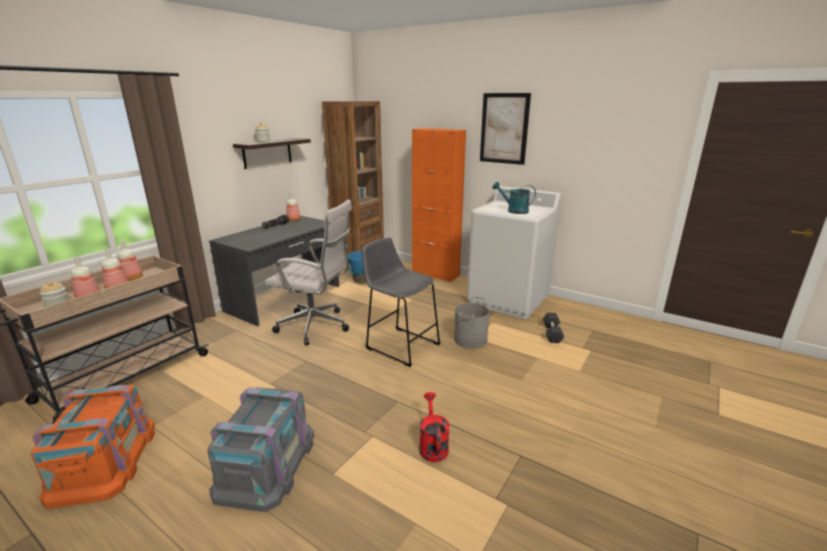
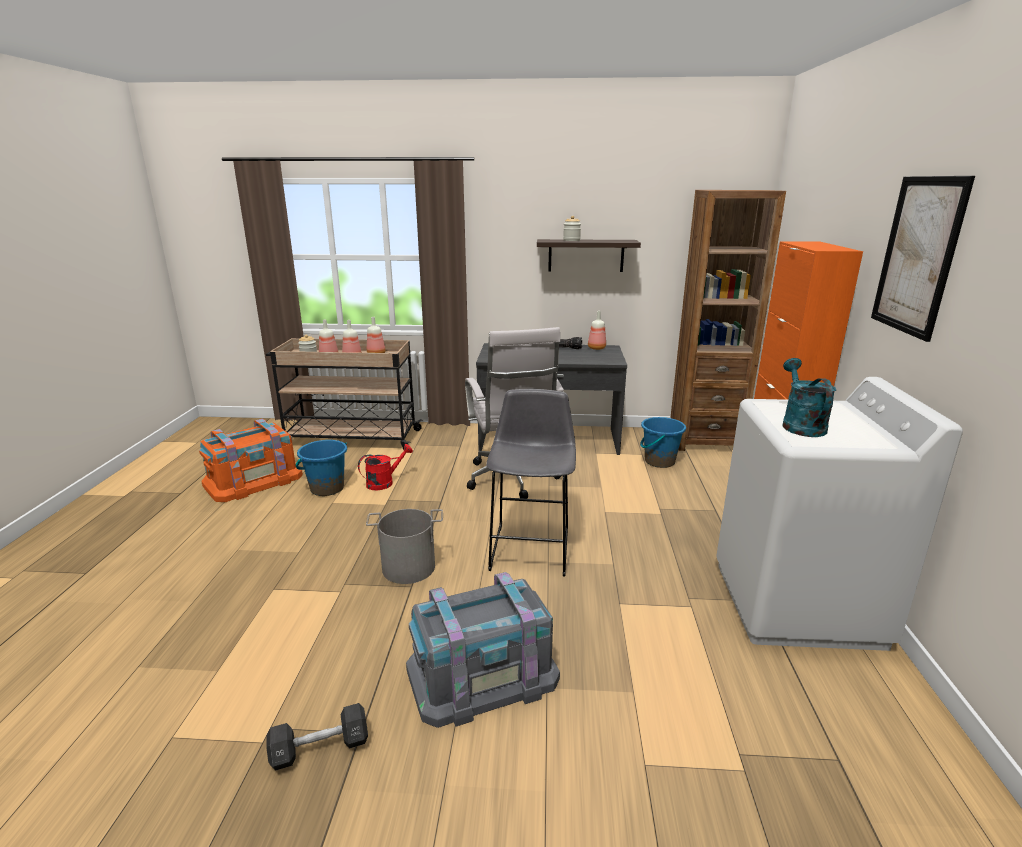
camera: 60 degrees right, 0 degrees up
grey storage box [208,387,314,512] -> grey storage box moved to [406,572,560,728]
red watering can [419,392,450,462] -> red watering can moved to [358,444,413,490]
grey bucket [454,296,489,348] -> grey bucket moved to [366,509,443,584]
black dumbbell [543,312,564,343] -> black dumbbell moved to [266,703,368,770]
none -> blue bucket [295,440,347,496]

